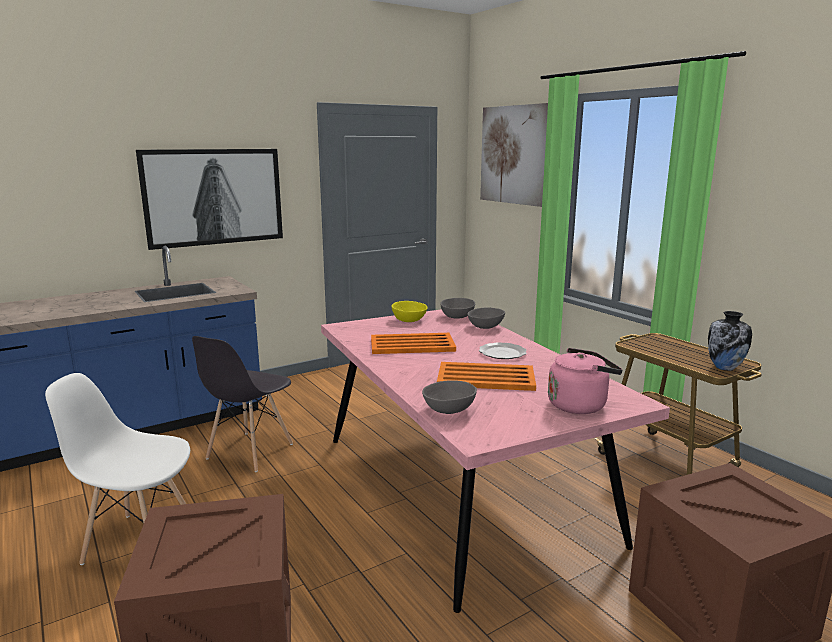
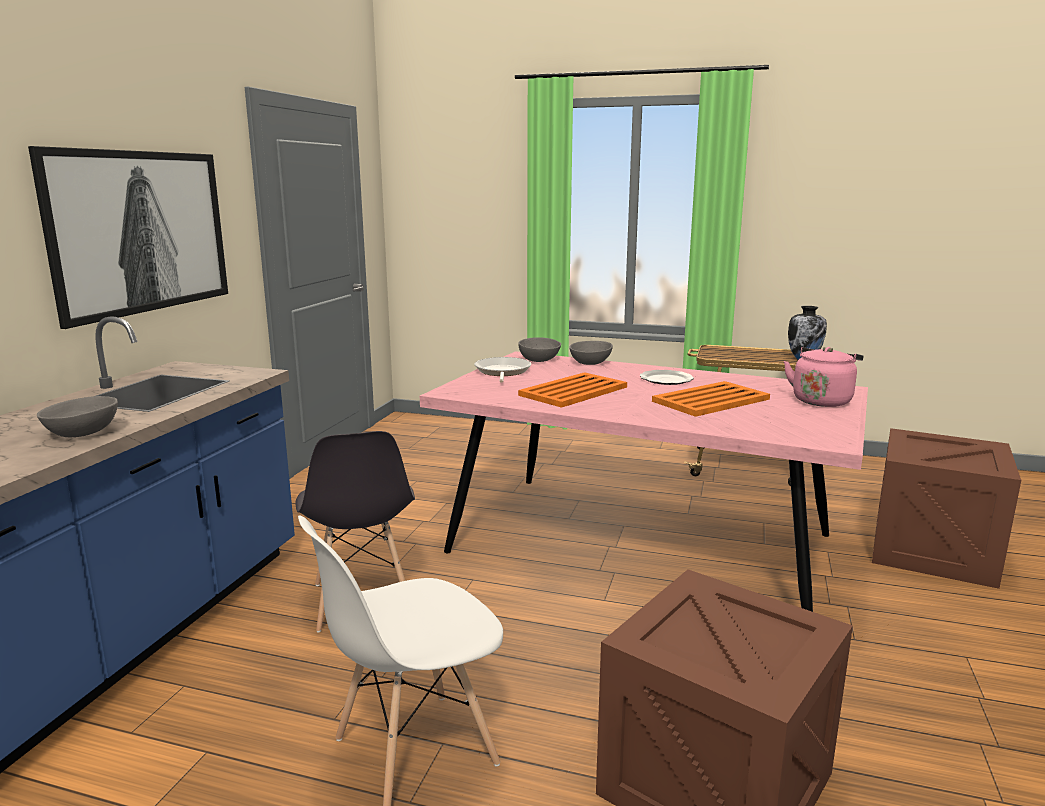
camera: 40 degrees left, 0 degrees up
yellow bowl [391,301,428,322] -> frying pan [474,357,531,383]
grey bowl [422,380,477,414] -> grey bowl moved to [37,396,118,437]
picture [480,103,548,207] -> none

